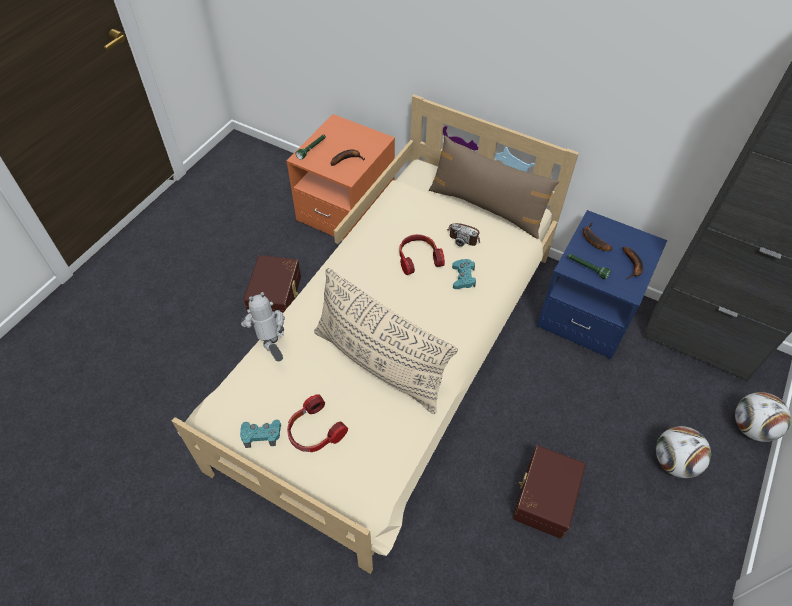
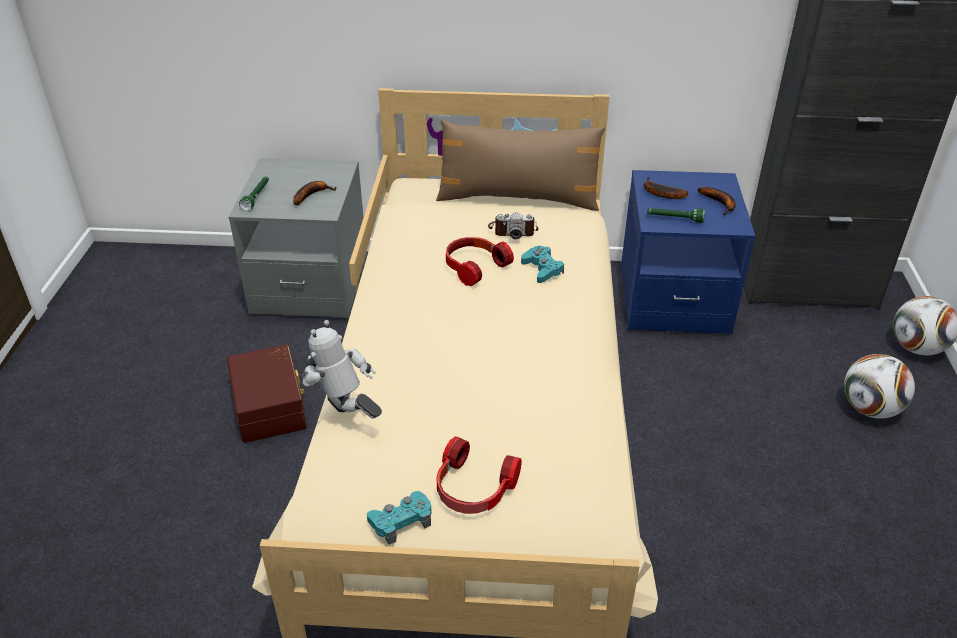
camera: 25 degrees left, 15 degrees down
orange nightstand [286,114,395,240] -> grey nightstand [228,158,367,318]
beige pillow [314,268,458,414] -> none
brown storage box [513,446,586,539] -> none

